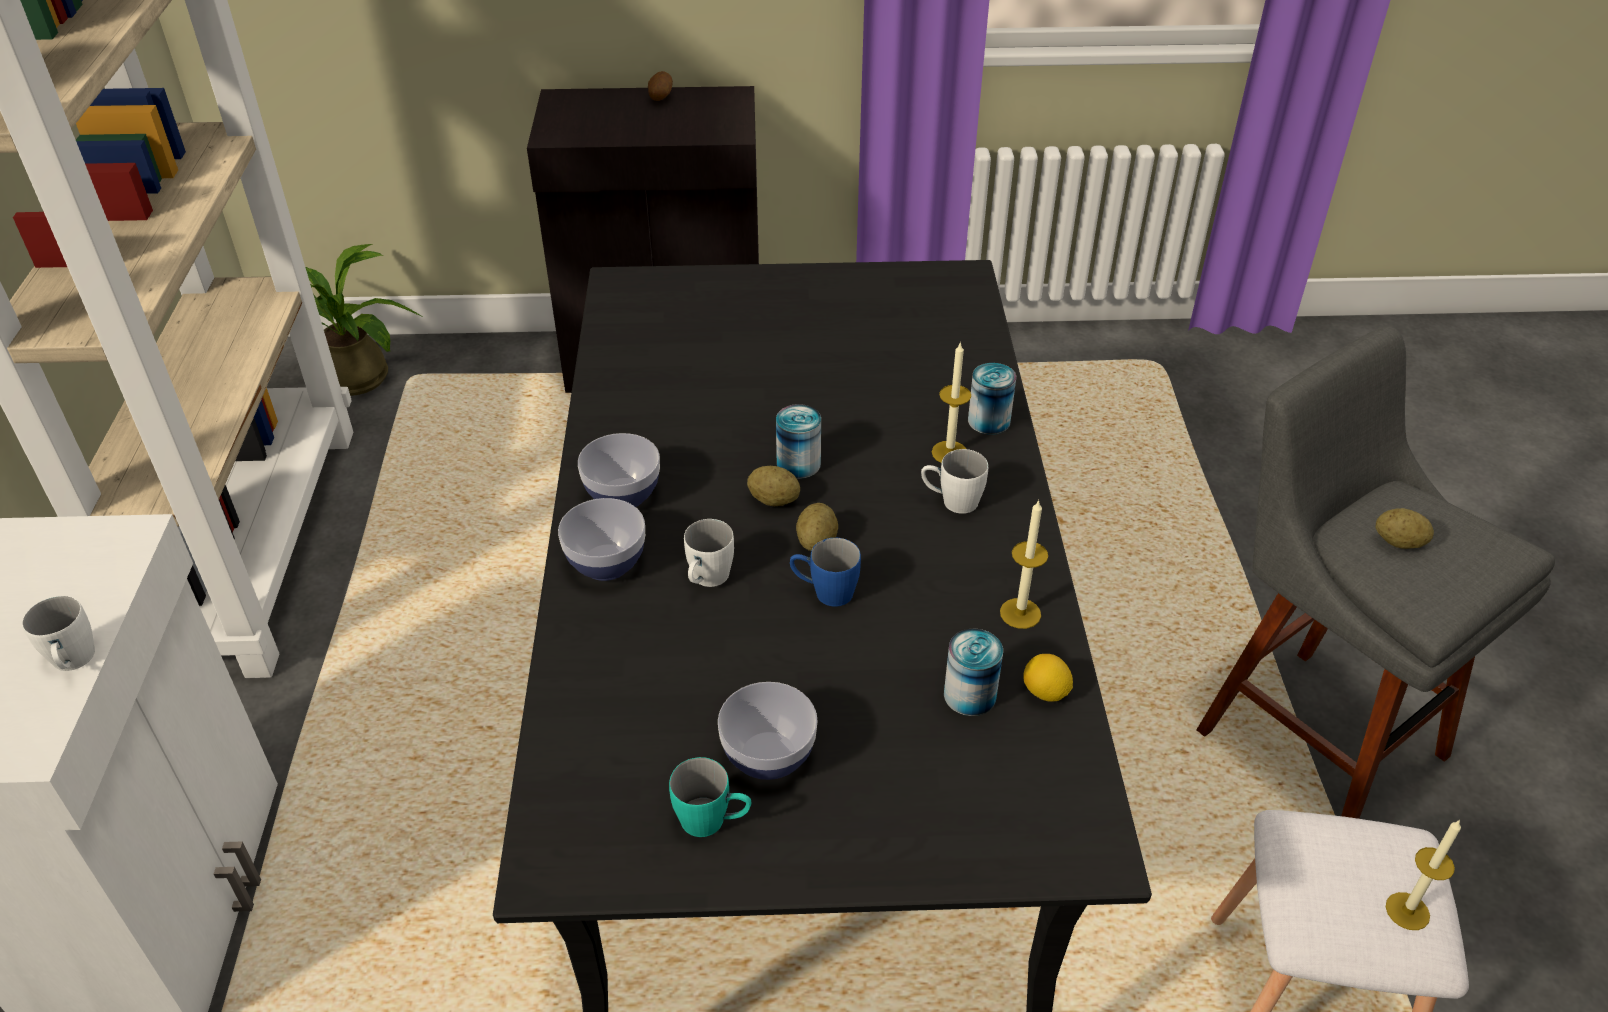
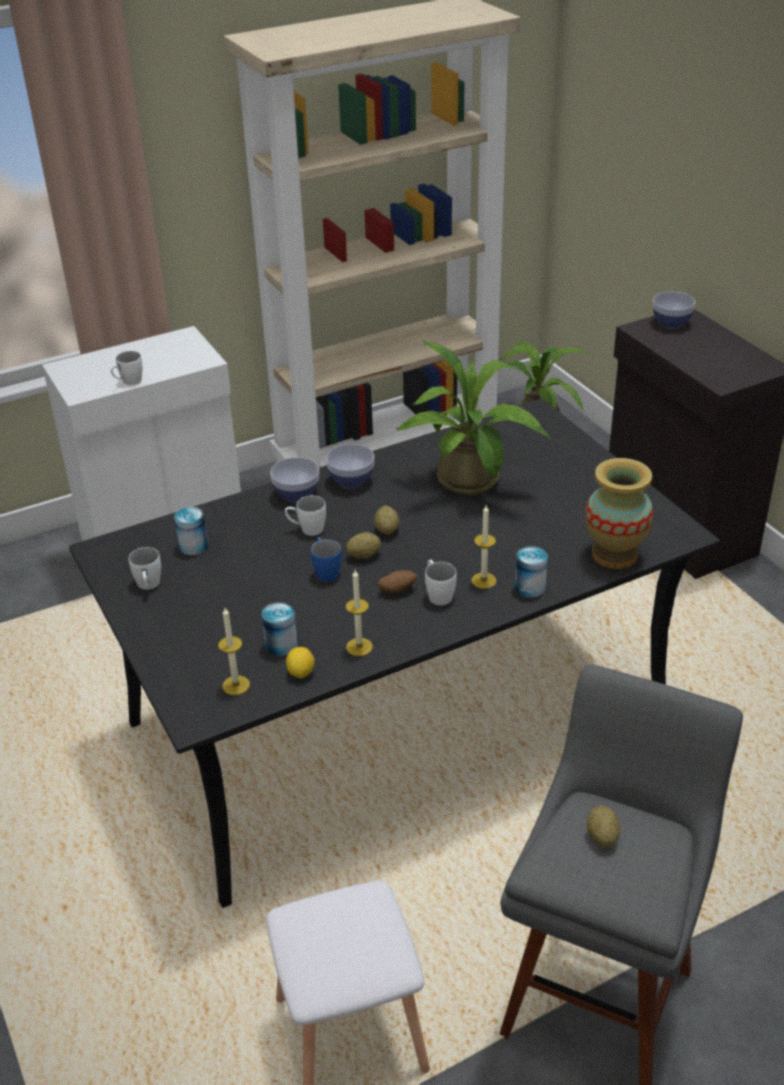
camera: 65 degrees right, 5 degrees down
potato [648,71,673,101] -> potato moved to [378,570,416,593]
turquoise mug [669,757,751,837] -> white mug [128,547,161,590]
bowl [718,682,818,780] -> bowl moved to [653,292,695,329]
can [776,404,821,479] -> can moved to [174,507,208,555]
candle [1386,819,1461,930] -> candle moved to [218,608,250,695]
none -> potted plant [396,340,550,495]
none -> vase [585,458,653,569]

